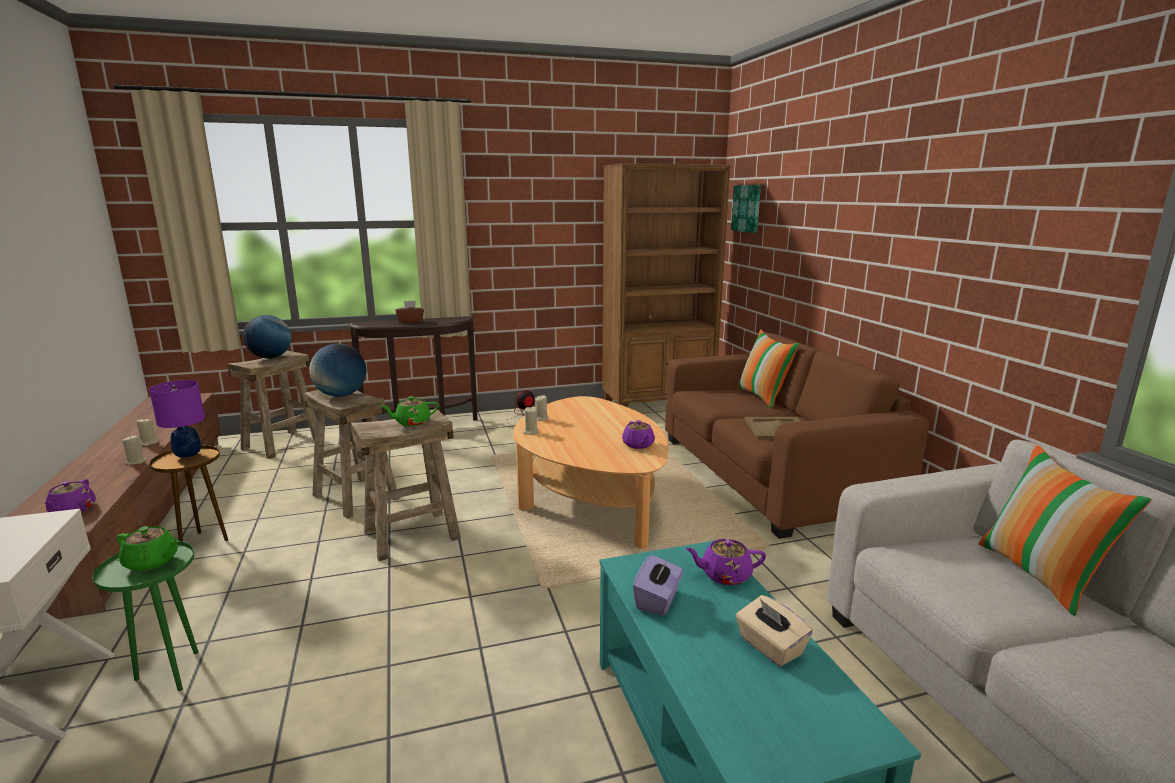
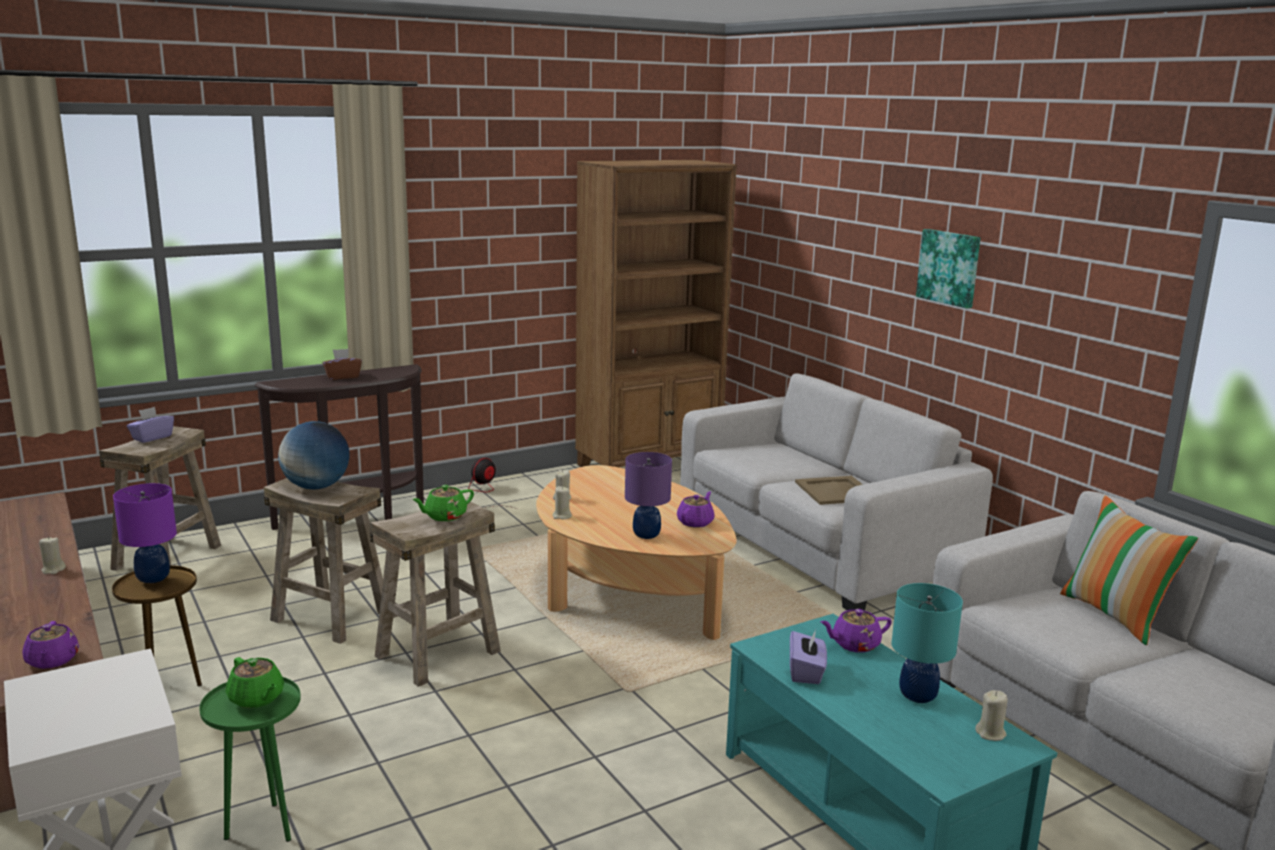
camera: 15 degrees left, 0 degrees up
green teapot [117,526,179,571] -> green teapot turned 45 degrees clockwise [226,657,284,708]
beige candle [122,436,147,465] -> beige candle moved to [975,690,1007,741]
globe [243,315,291,358] -> purple tissue box [127,407,174,443]
purple teapot [622,420,655,449] -> purple teapot turned 120 degrees counterclockwise [677,491,715,527]
brown sofa [665,332,929,539] -> white sofa [680,374,993,611]
picture [731,185,761,233] -> picture moved to [916,229,981,308]
beige tissue box [736,595,813,667] -> turquoise table lamp [891,583,963,703]
pillow [737,330,800,408] -> none
none -> purple table lamp [625,452,672,539]

